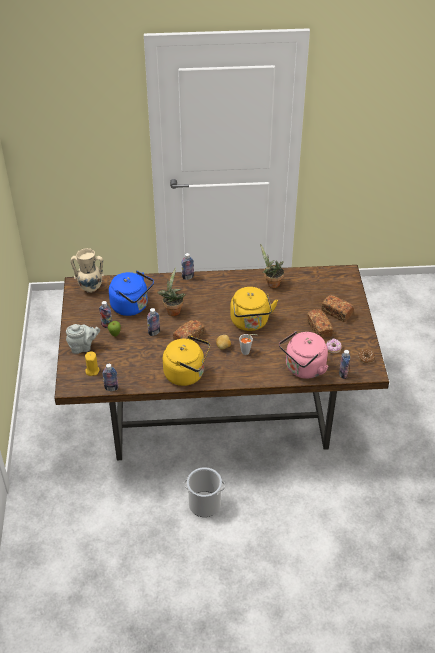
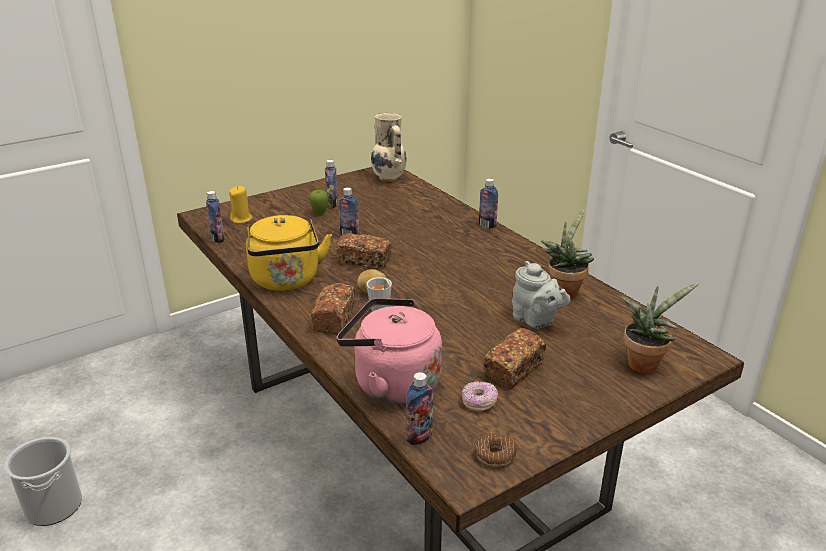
camera: 60 degrees right, 15 degrees down
grey teapot [66,324,100,354] -> grey teapot moved to [512,261,571,329]
blue kettle [109,271,154,316] -> none
potted plant [157,267,186,316] -> potted plant moved to [620,283,699,374]
bucket [184,467,225,517] -> bucket moved to [4,437,82,526]
yellow kettle [230,287,278,331] -> none
bread [321,295,354,322] -> bread moved to [311,283,355,334]

